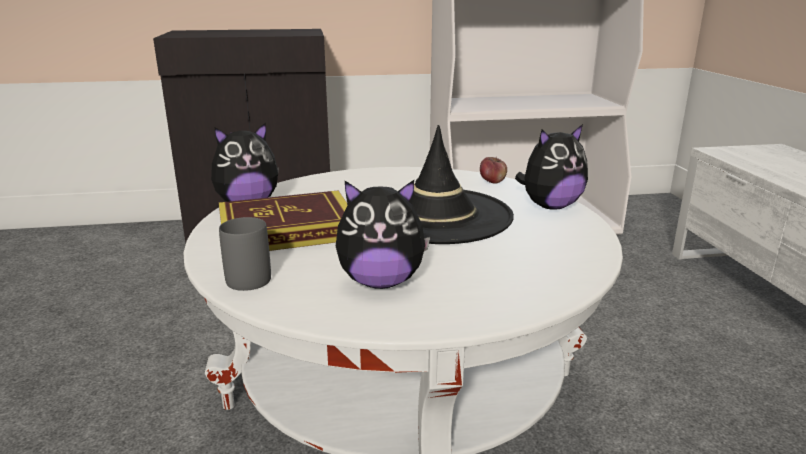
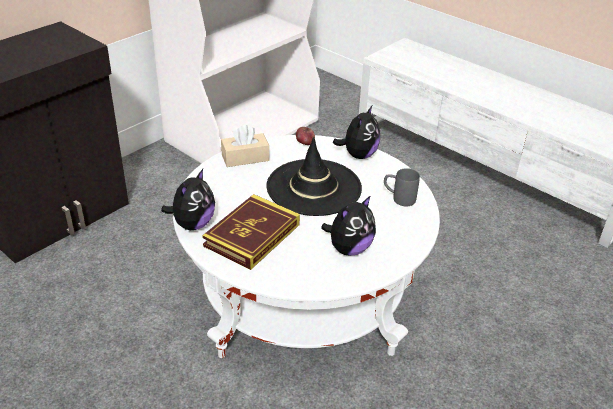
camera: 40 degrees left, 15 degrees up
grey mug [219,217,271,291] -> grey mug moved to [384,168,420,206]
none -> beige tissue box [221,125,269,167]

